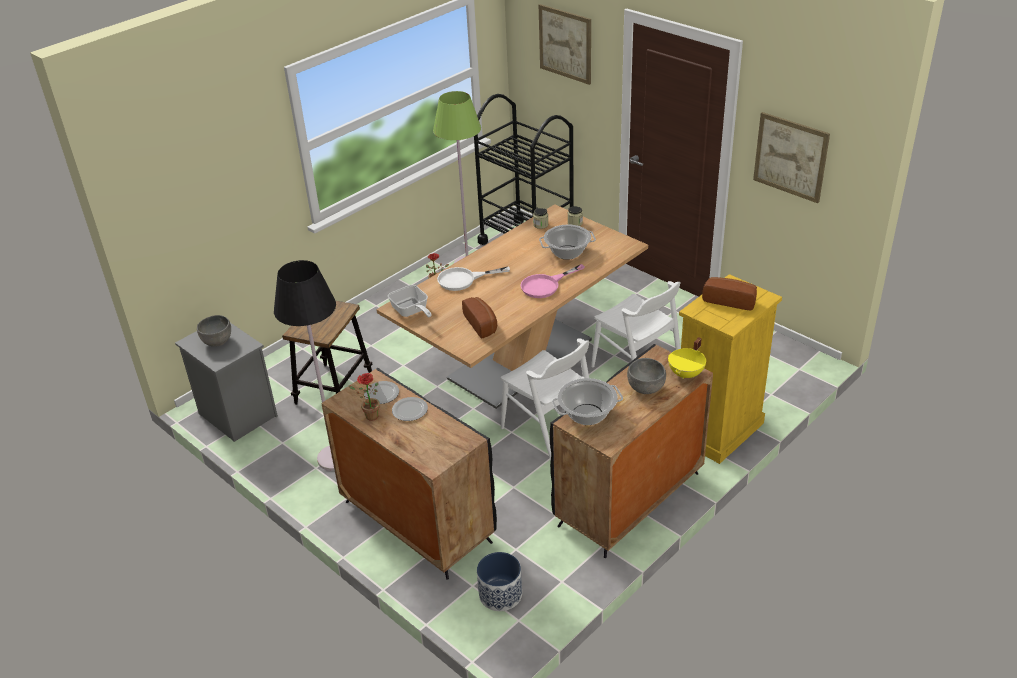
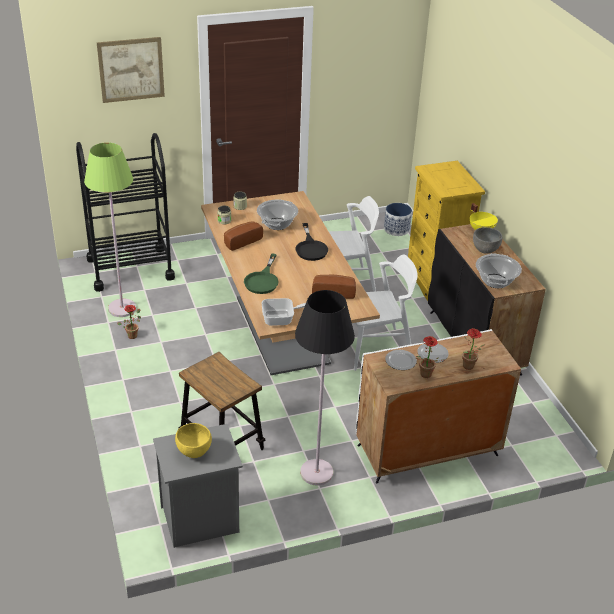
camera: 65 degrees left, 0 degrees up
grey bowl [197,315,231,347] -> yellow bowl [175,423,212,458]
black cabinet [321,368,497,580] -> white cabinet [356,329,521,483]
white frying pan [437,267,510,291] -> green frying pan [244,253,279,294]
planter [477,552,522,611] -> planter moved to [384,203,412,236]
pink frying pan [520,264,585,298] -> black frying pan [295,223,328,261]
bread [702,277,757,310] -> bread moved to [224,221,263,251]
picture [753,112,830,203] -> none
none -> potted plant [462,328,485,370]

